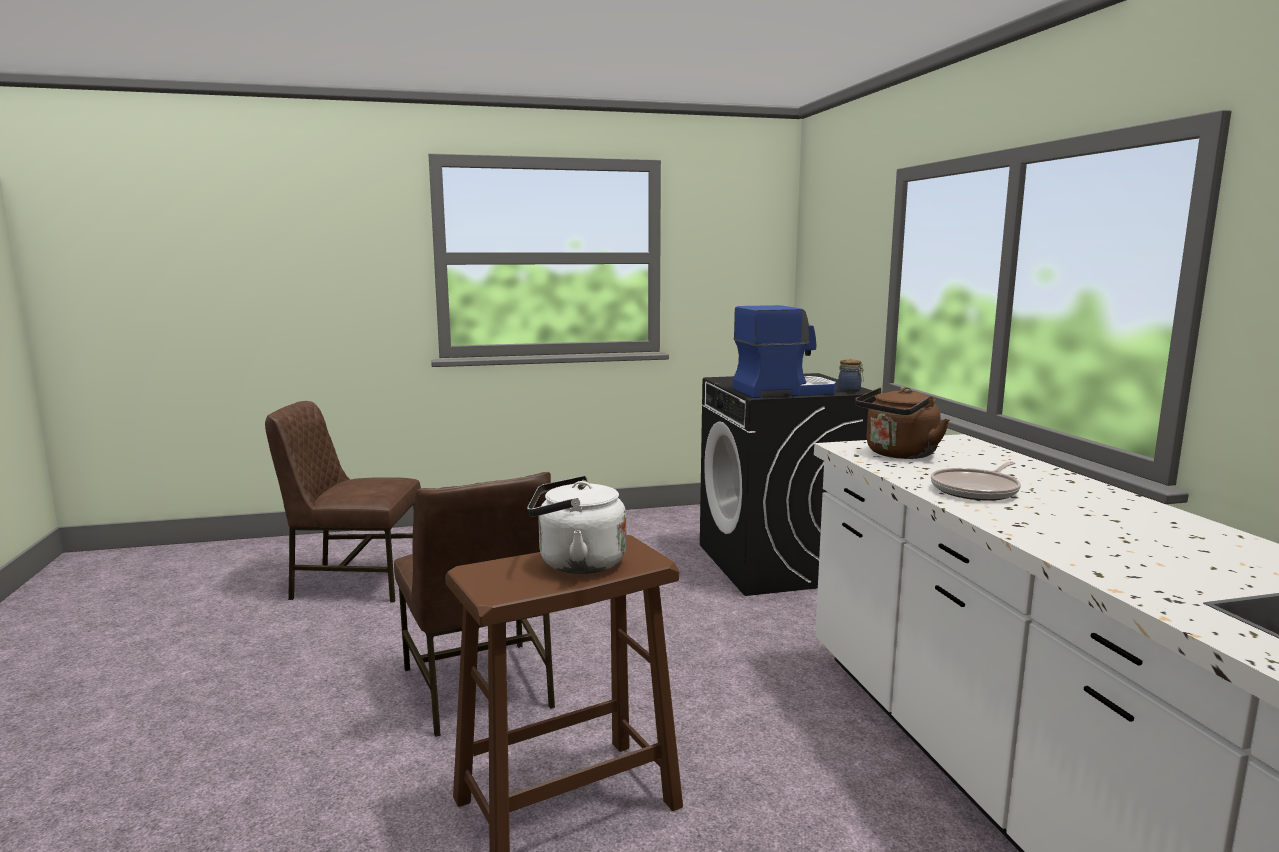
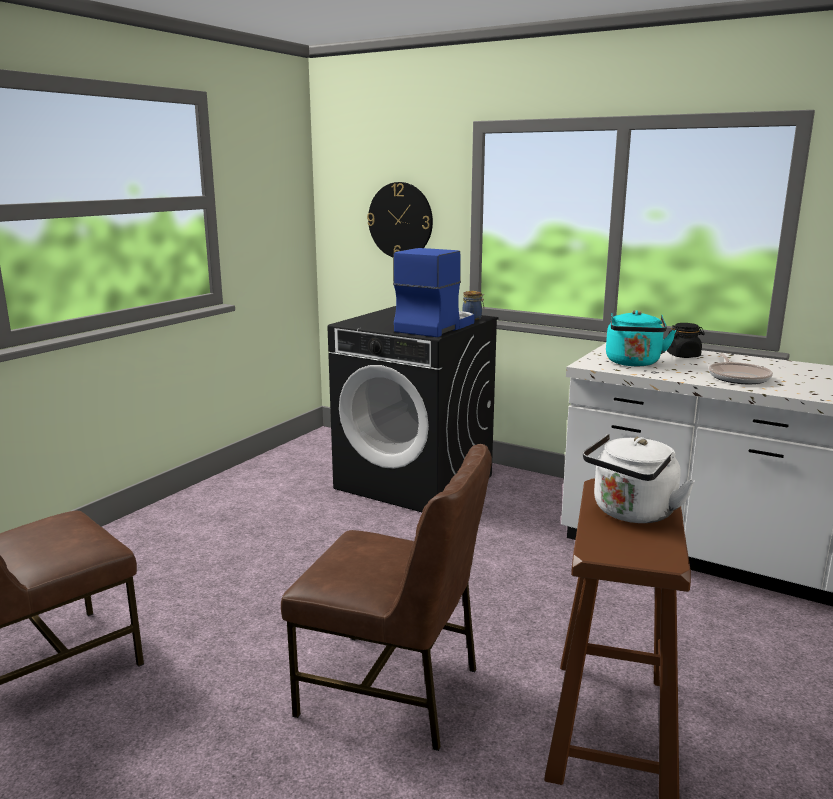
camera: 45 degrees left, 5 degrees up
brown kettle [855,387,949,459] -> turquoise kettle [606,310,676,366]
none -> wall clock [367,182,433,257]
none -> black jar [667,323,705,358]

